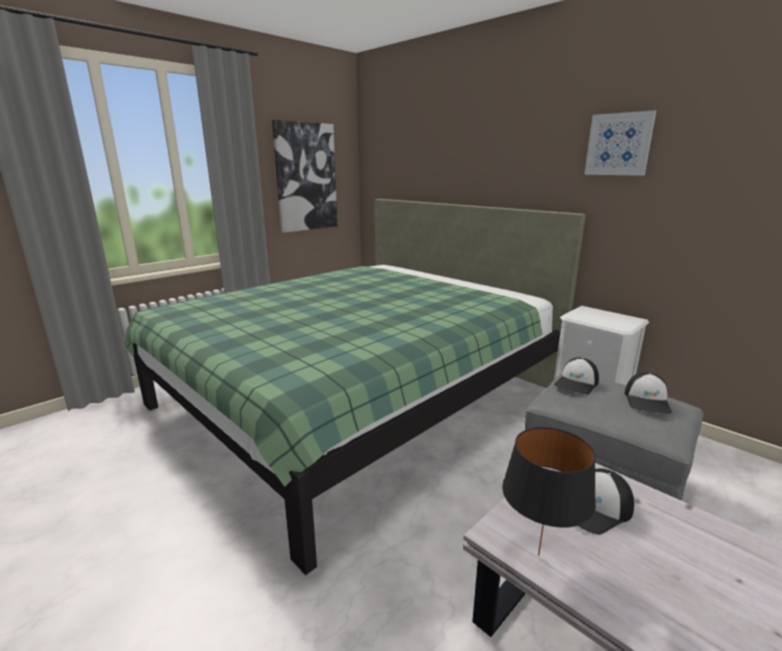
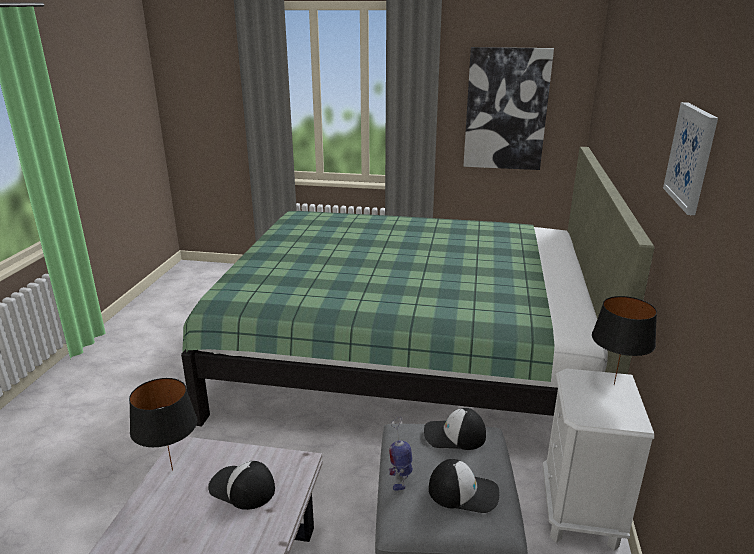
camera: 55 degrees right, 5 degrees up
cap [625,372,672,414] -> cap turned 150 degrees counterclockwise [429,459,499,513]
none -> toy robot [389,417,413,491]
none -> black table lamp [592,296,657,385]

